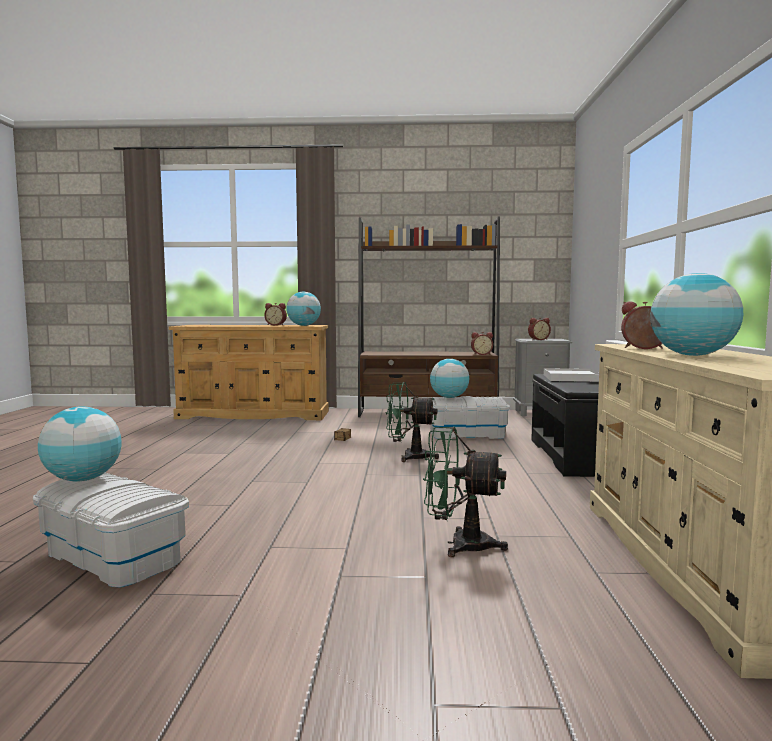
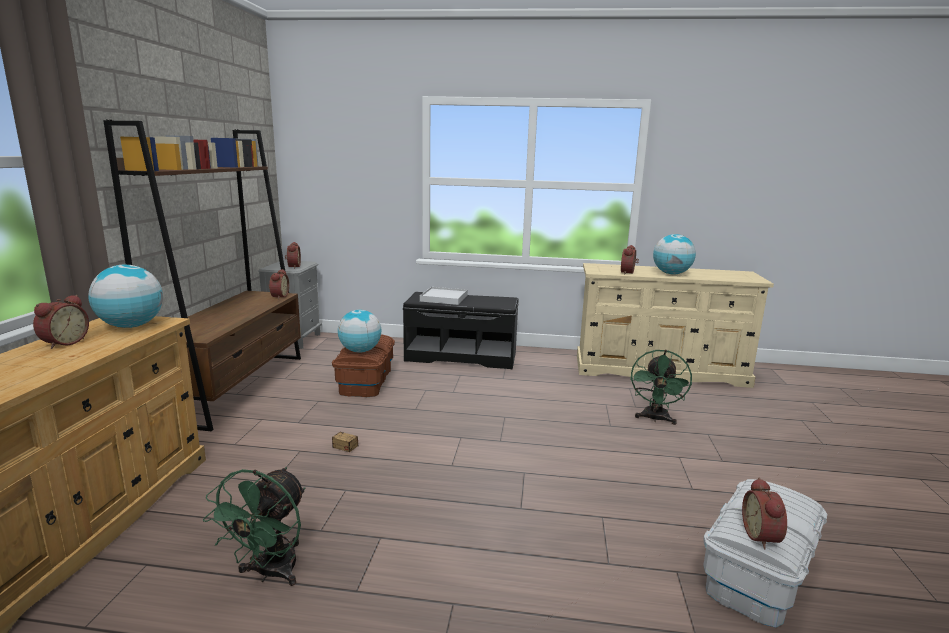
camera: 85 degrees left, 10 degrees up
globe [38,406,122,482] -> alarm clock [742,478,787,549]
green fan [386,382,439,462] -> green fan moved to [203,467,305,586]
white storage box [430,396,510,439] -> brown storage box [332,335,395,397]

